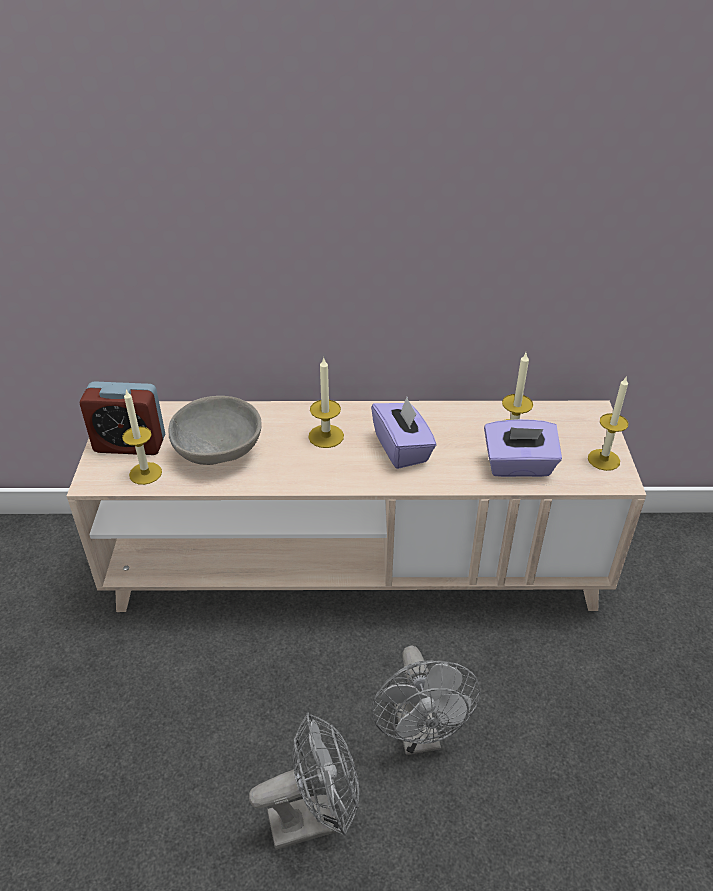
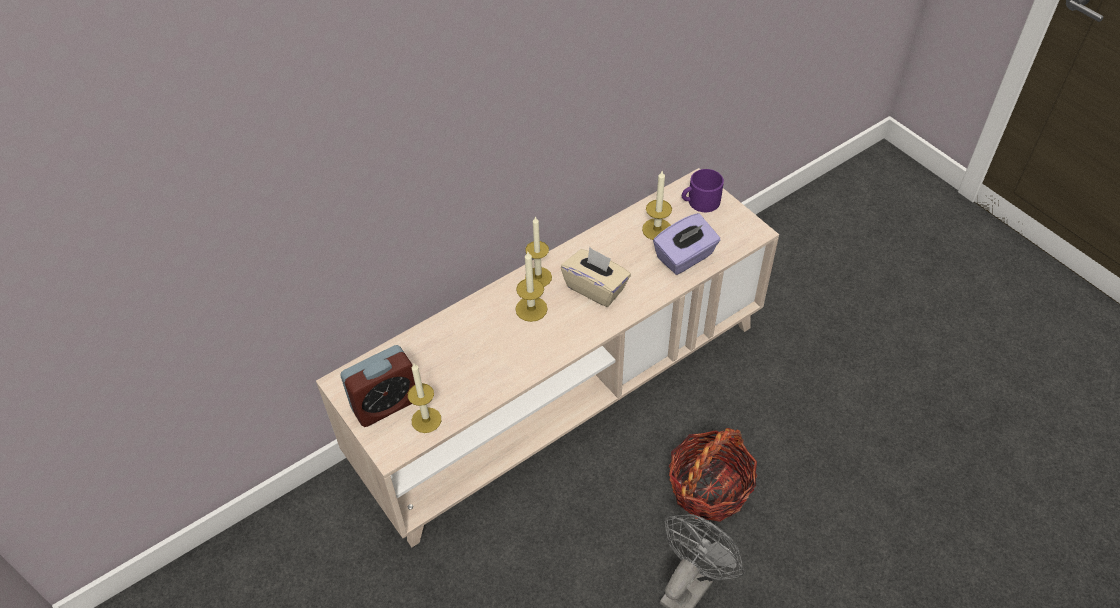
camera: 35 degrees left, 10 degrees up
grey bowl [168,396,262,465] -> none
purple tissue box [371,397,436,469] -> beige tissue box [561,247,631,307]
grey fan [371,645,481,755] -> basket [669,428,757,522]
candle [588,376,628,471] -> candle moved to [525,216,552,287]
none -> purple mug [682,169,724,212]

